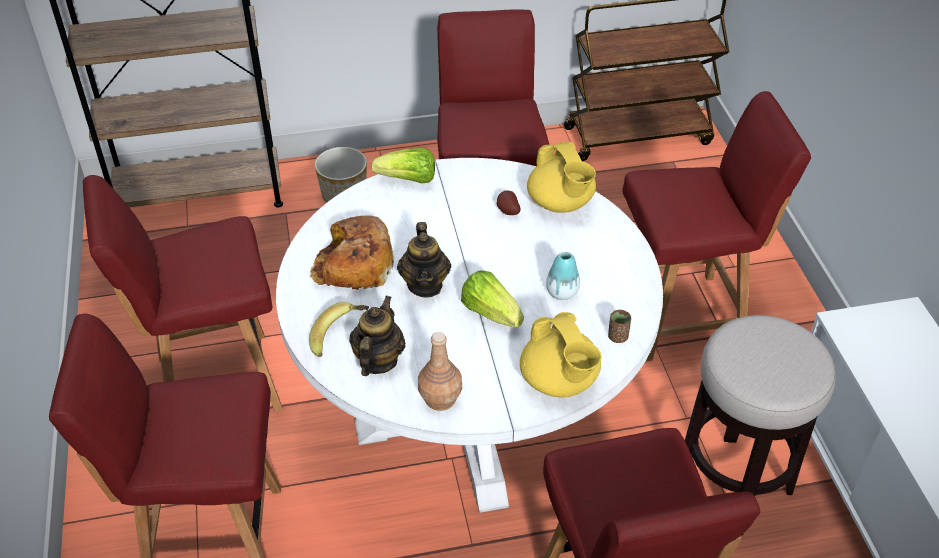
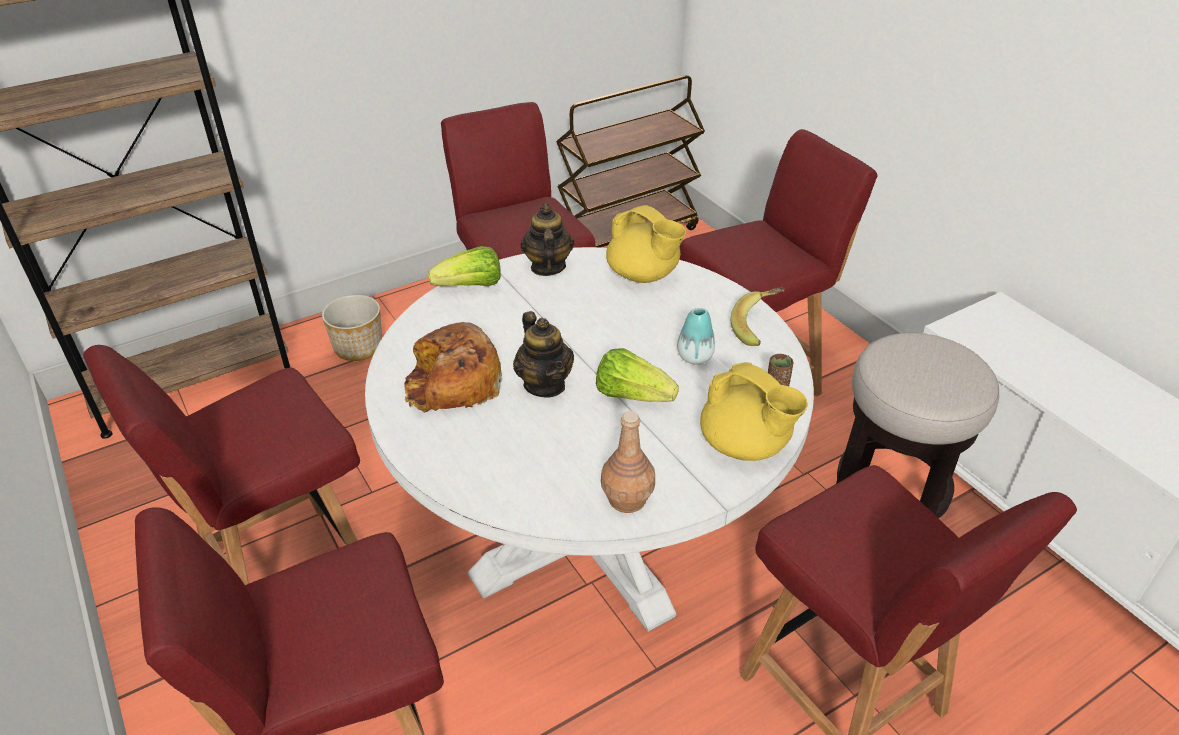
camera: 20 degrees left, 5 degrees down
banana [309,302,369,357] -> banana moved to [731,287,785,346]
teapot [349,295,405,376] -> teapot moved to [520,203,574,276]
potato [497,190,521,215] -> none

